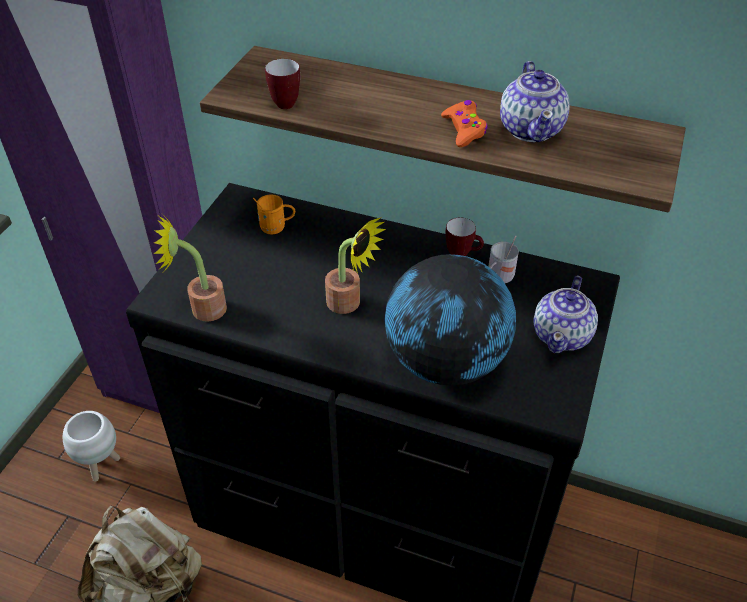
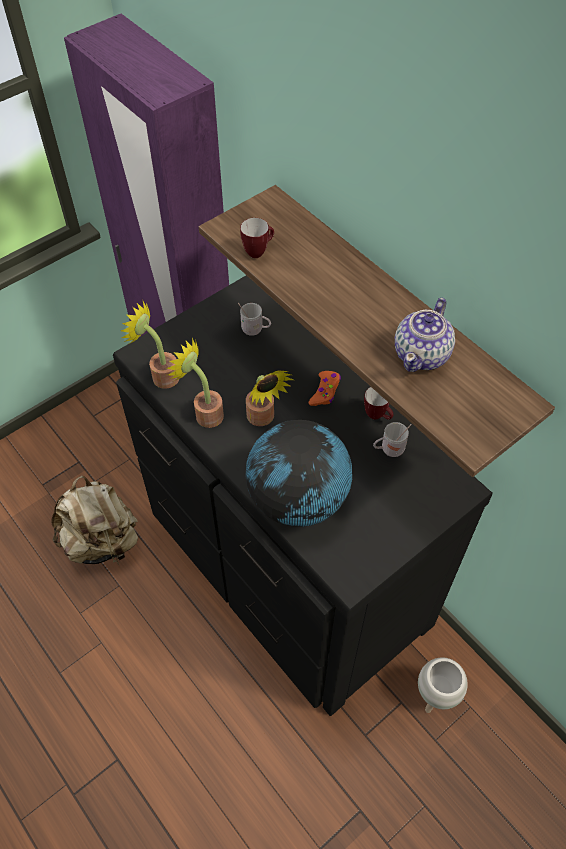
camera: 30 degrees right, 10 degrees up
white planter [63,411,120,482] -> white planter moved to [418,657,468,713]
orange mug [253,195,295,235] -> white mug [238,303,271,336]
orange game controller [441,100,488,147] -> orange game controller moved to [309,371,341,406]
teapot [533,275,598,353] -> none
none -> potted plant [167,338,224,428]

